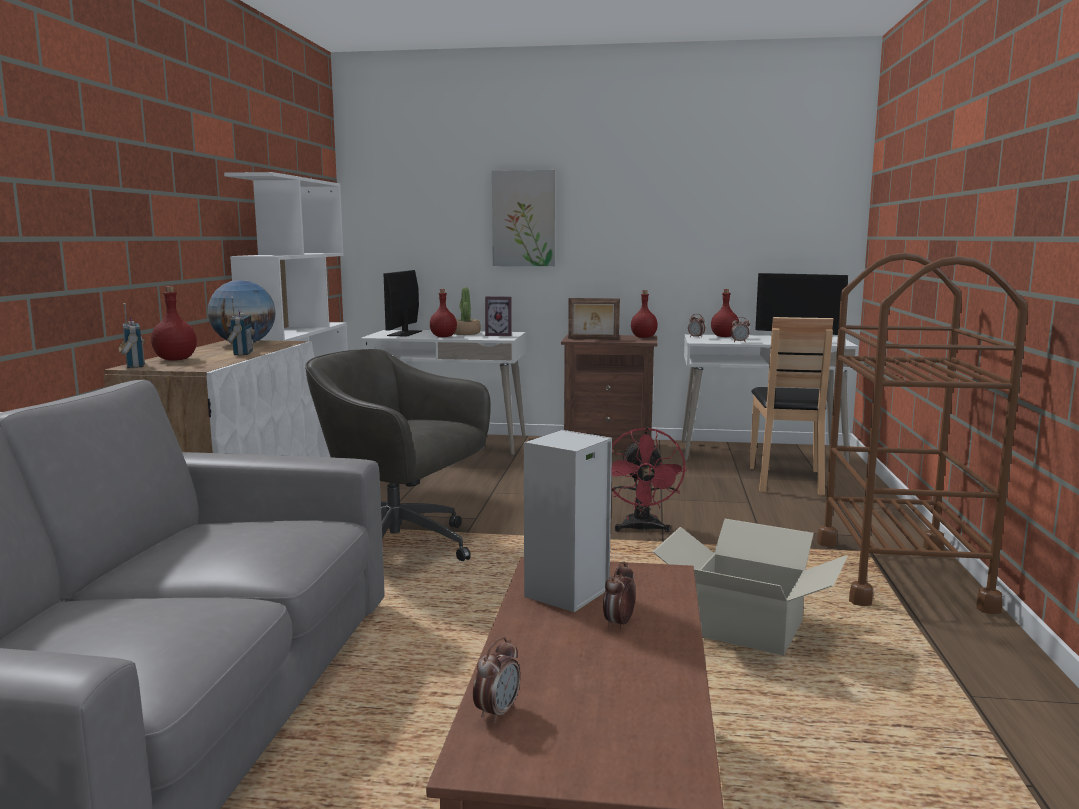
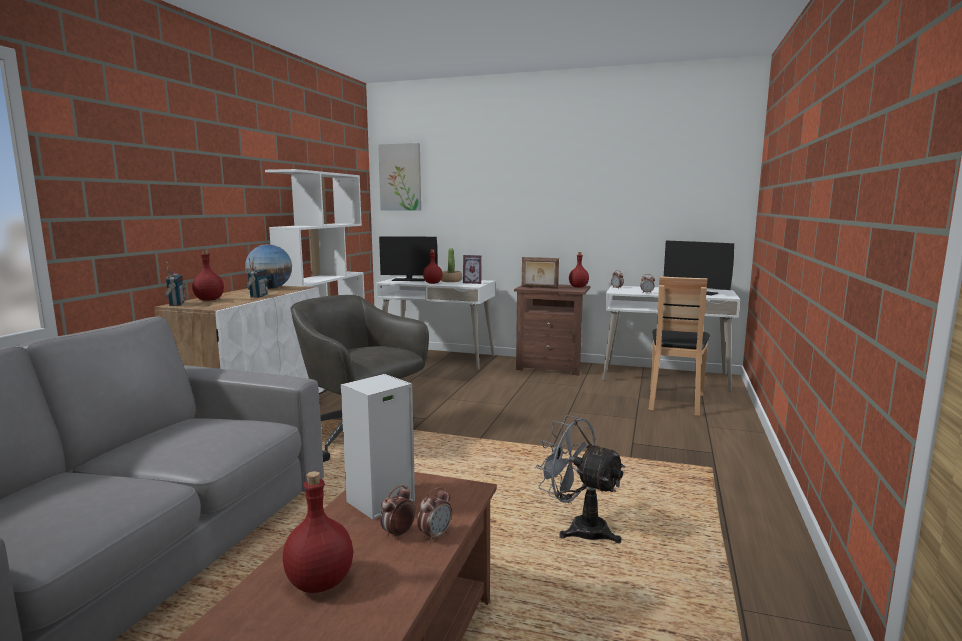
camera: 10 degrees right, 0 degrees up
monitor [383,270,422,337] -> monitor turned 105 degrees counterclockwise [379,236,438,281]
alarm clock [473,637,521,723] -> alarm clock moved to [417,487,452,543]
picture [492,170,555,266] -> picture moved to [378,143,421,211]
red fan [611,427,687,533] -> none
cardboard box [652,519,848,656] -> grey fan [536,415,625,543]
red bottle [711,289,739,337] -> red bottle moved to [283,471,353,593]
brown cart [817,253,1028,614] -> none

